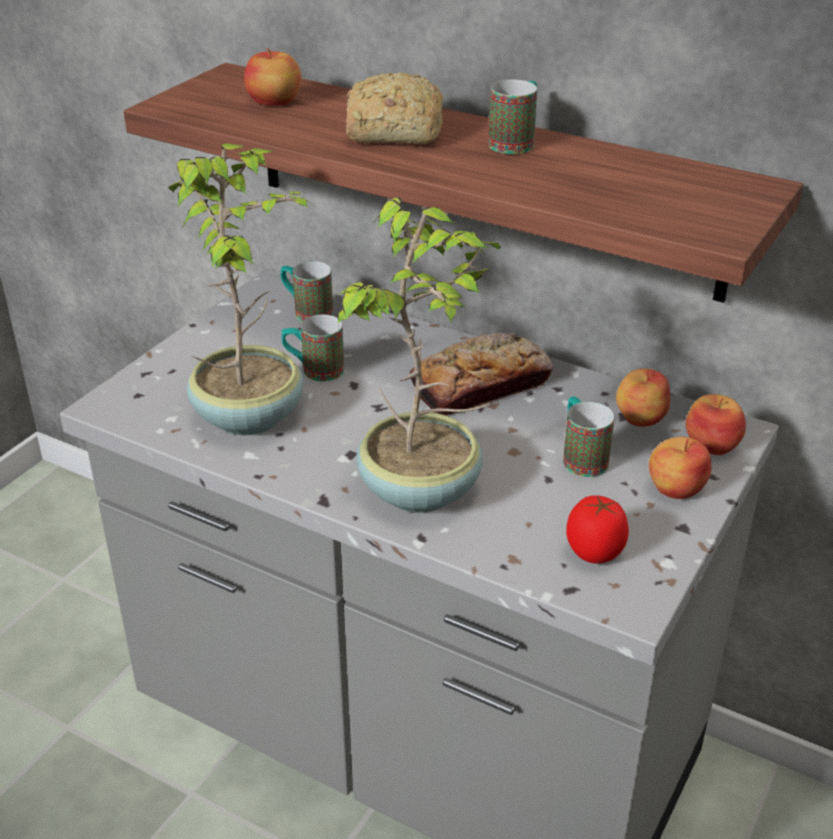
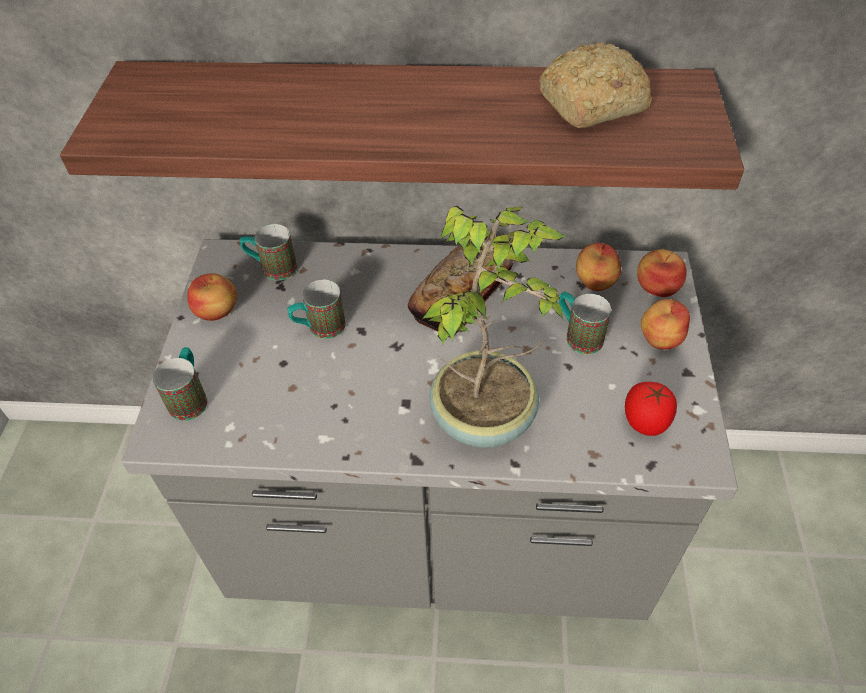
camera: 25 degrees left, 15 degrees up
potted plant [169,143,314,435] -> none
apple [244,48,302,106] -> apple moved to [187,273,237,321]
bread [346,72,443,144] -> bread moved to [539,42,651,128]
mug [488,80,537,154] -> mug moved to [153,347,207,421]

